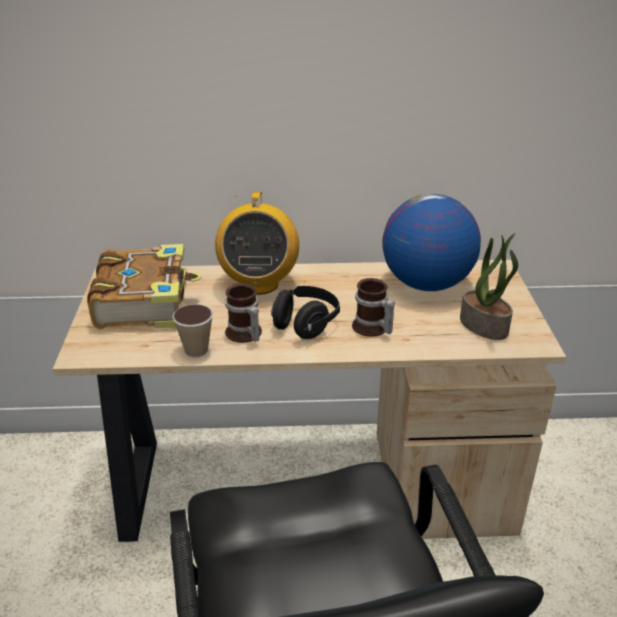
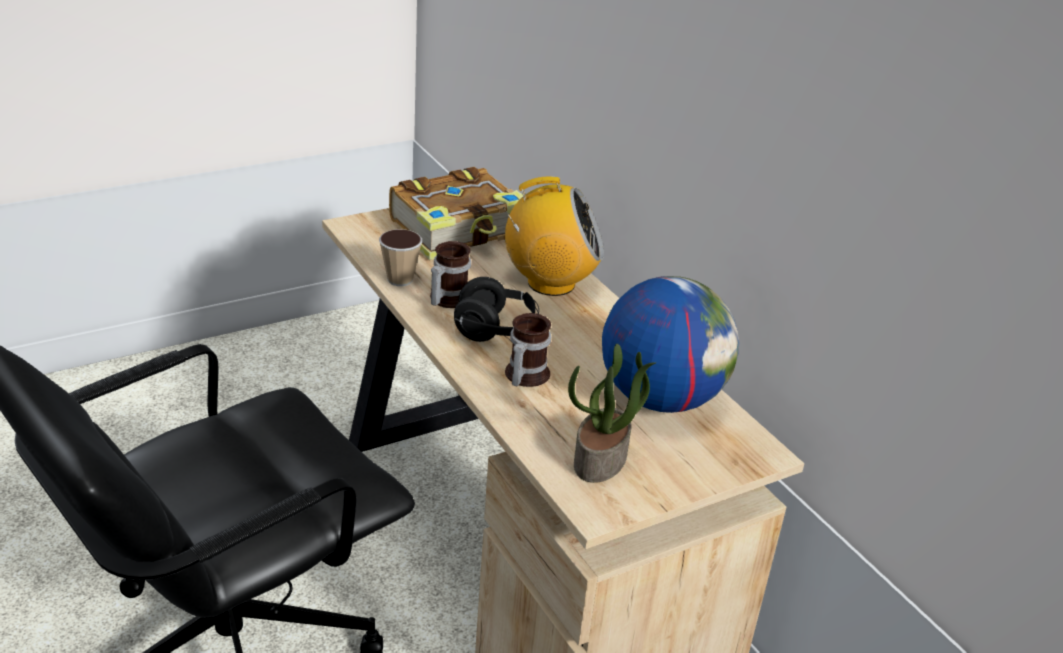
camera: 60 degrees right, 0 degrees up
radio [215,192,299,295] -> radio turned 150 degrees counterclockwise [503,177,604,296]

